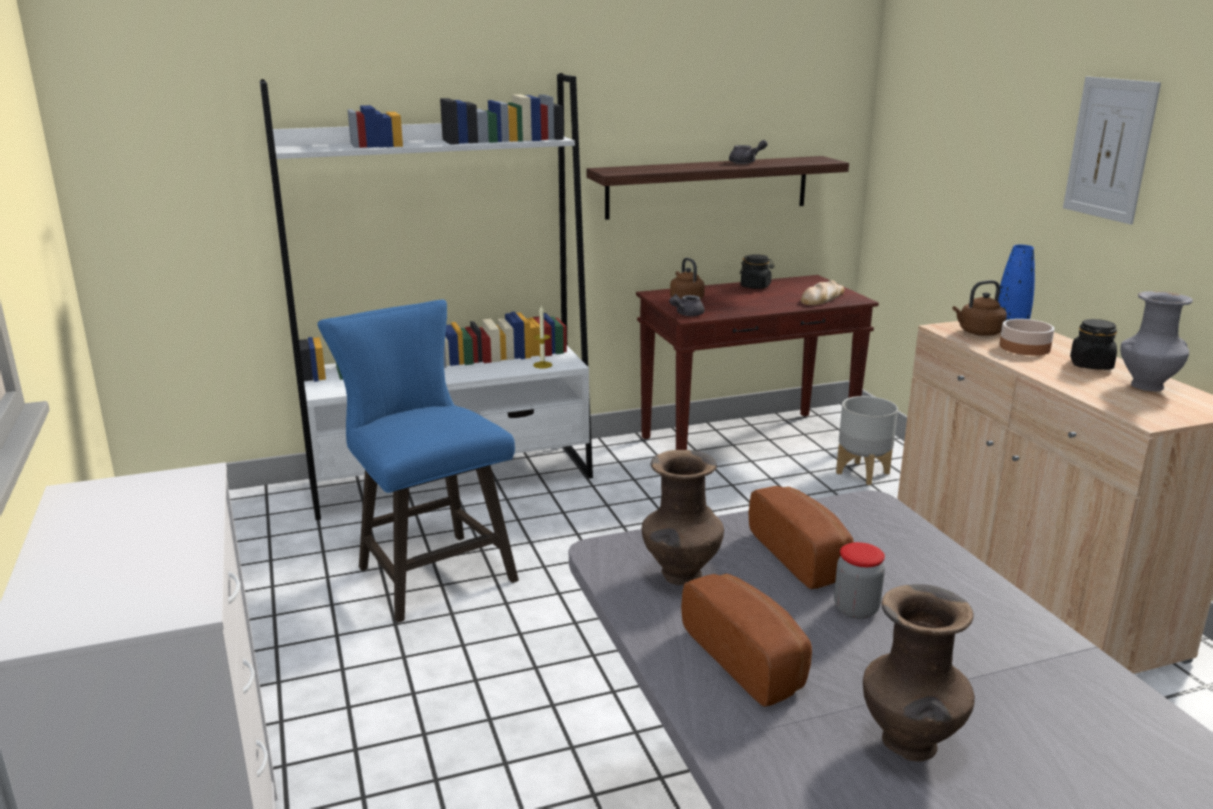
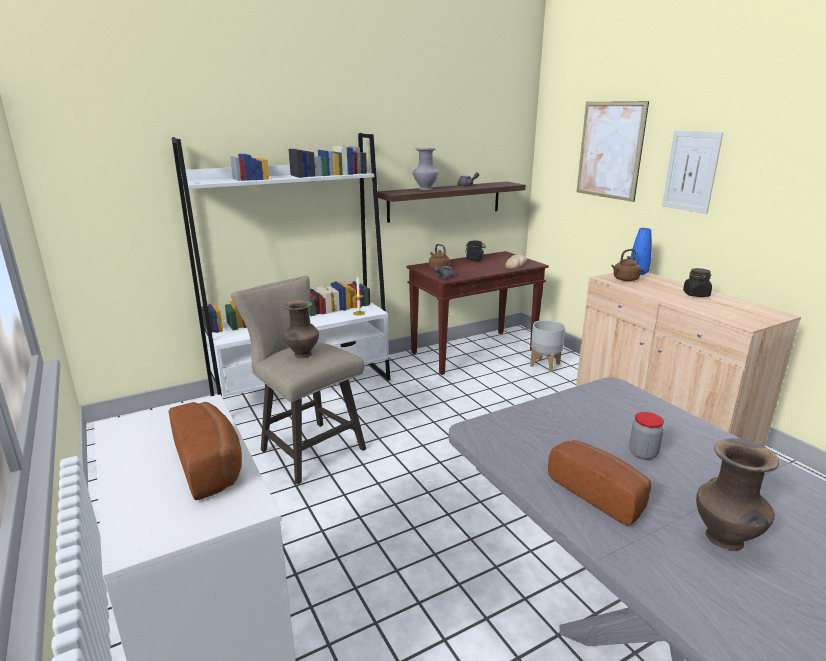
camera: 10 degrees left, 0 degrees up
blue stool [318,300,519,623] -> beige stool [231,276,366,485]
brown vase [642,450,724,585] -> brown vase moved to [283,300,319,358]
bread [749,486,854,589] -> bread moved to [169,402,242,500]
bowl [999,319,1054,355] -> none
grey vase [1120,291,1193,391] -> grey vase moved to [413,148,438,190]
none -> picture [577,101,649,202]

